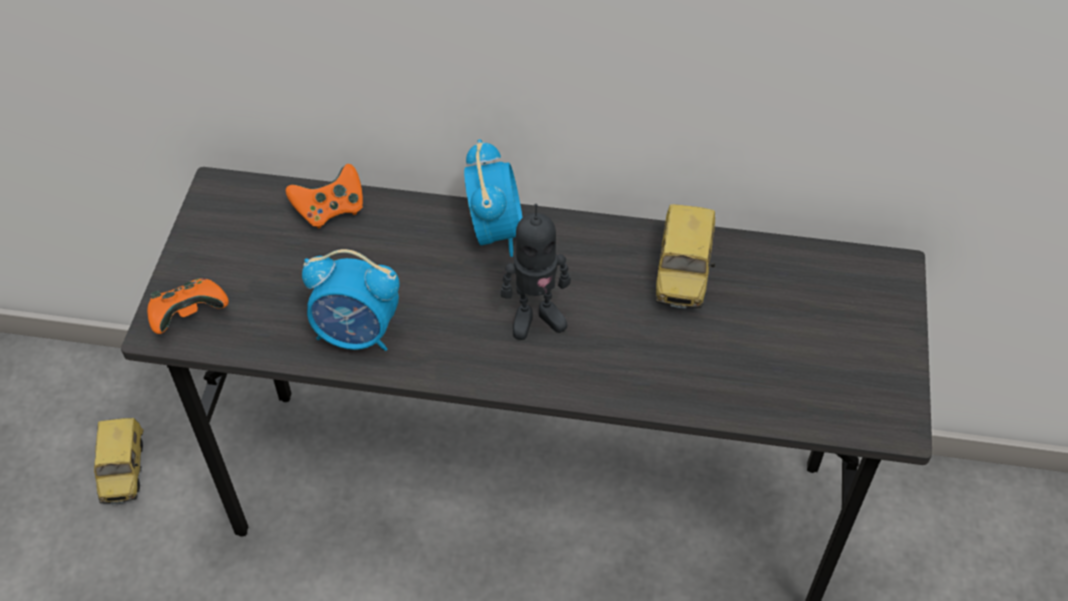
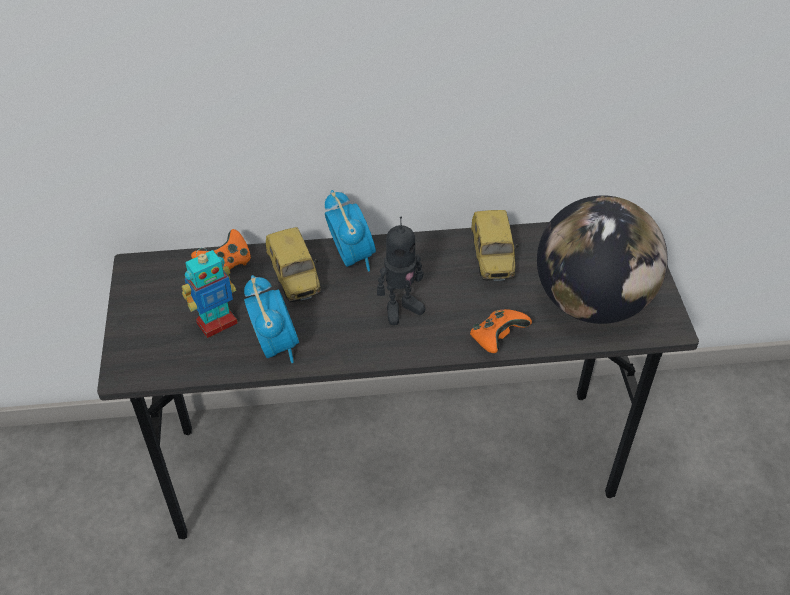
camera: 15 degrees left, 5 degrees down
toy car [94,418,144,504] -> toy car moved to [266,227,321,302]
orange game controller [147,278,229,334] -> orange game controller moved to [470,309,532,353]
alarm clock [302,249,400,351] -> alarm clock turned 105 degrees counterclockwise [244,275,299,363]
none -> toy robot [182,248,238,338]
none -> globe [537,195,668,324]

